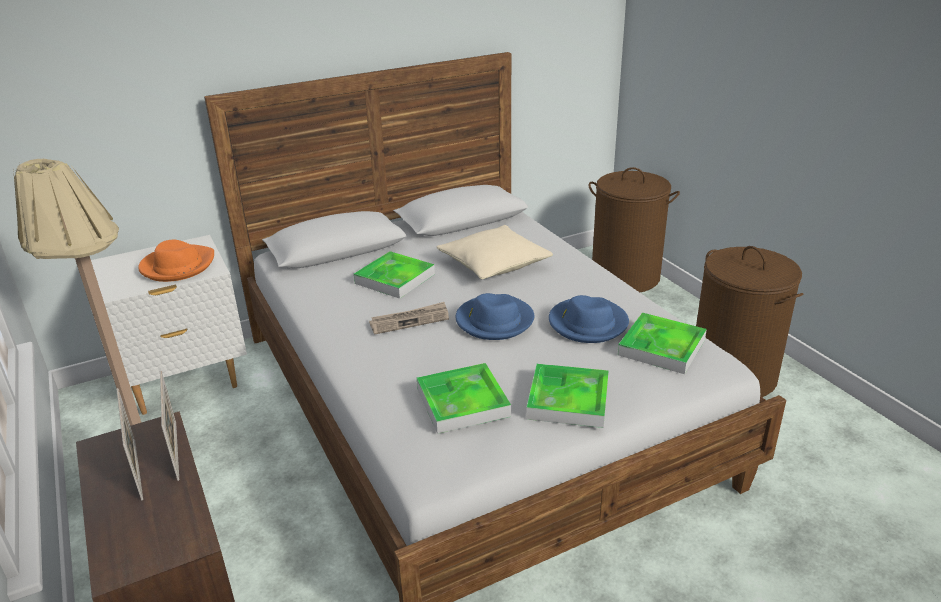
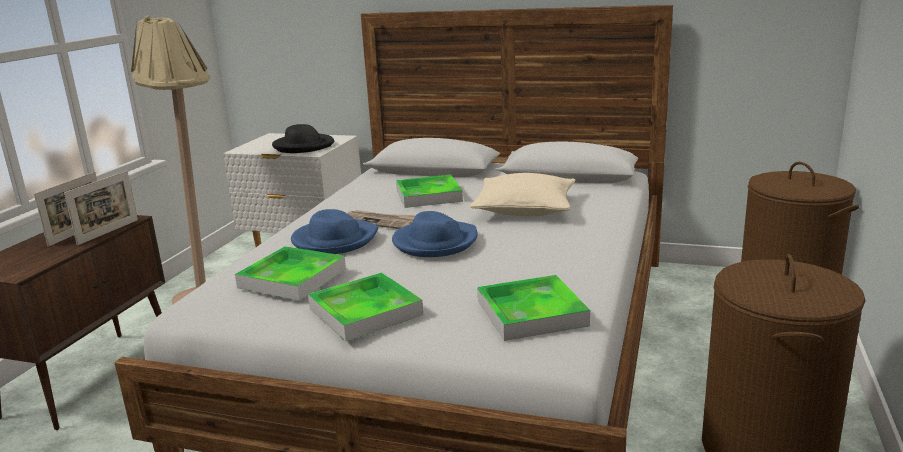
camera: 45 degrees right, 10 degrees down
orange hat [138,240,214,282] -> black hat [272,124,334,153]
blue hat [549,295,629,343] -> blue hat moved to [291,209,378,254]

